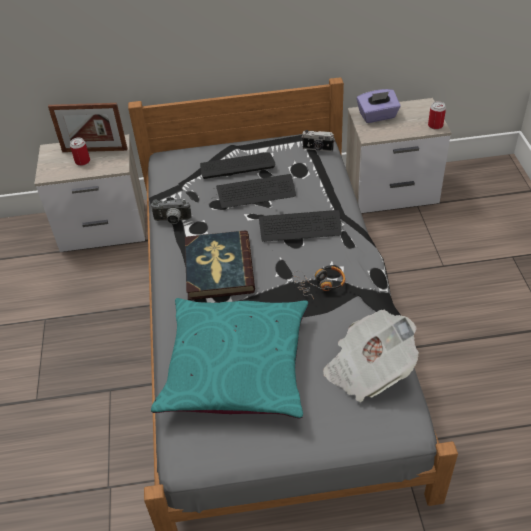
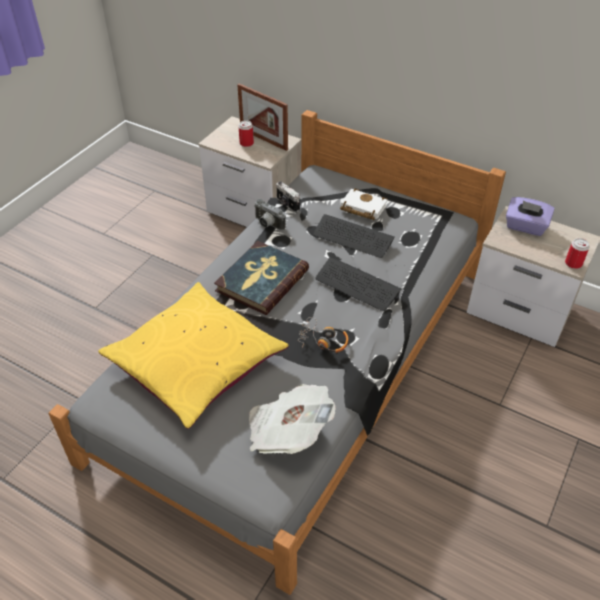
camera: 35 degrees right, 0 degrees up
turquoise pillow [151,298,308,419] -> yellow pillow [98,282,289,429]
keyboard [200,152,275,179] -> white book [340,188,387,220]
camera [301,130,335,152] -> camera moved to [276,181,300,213]

